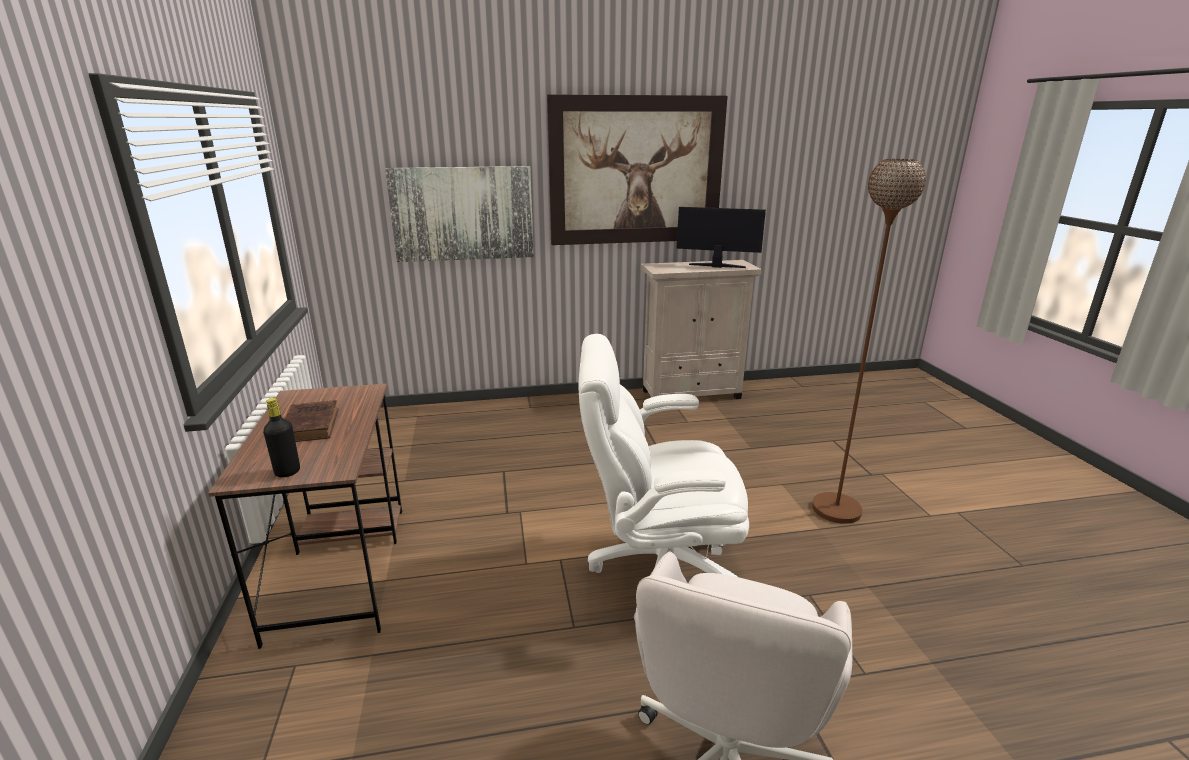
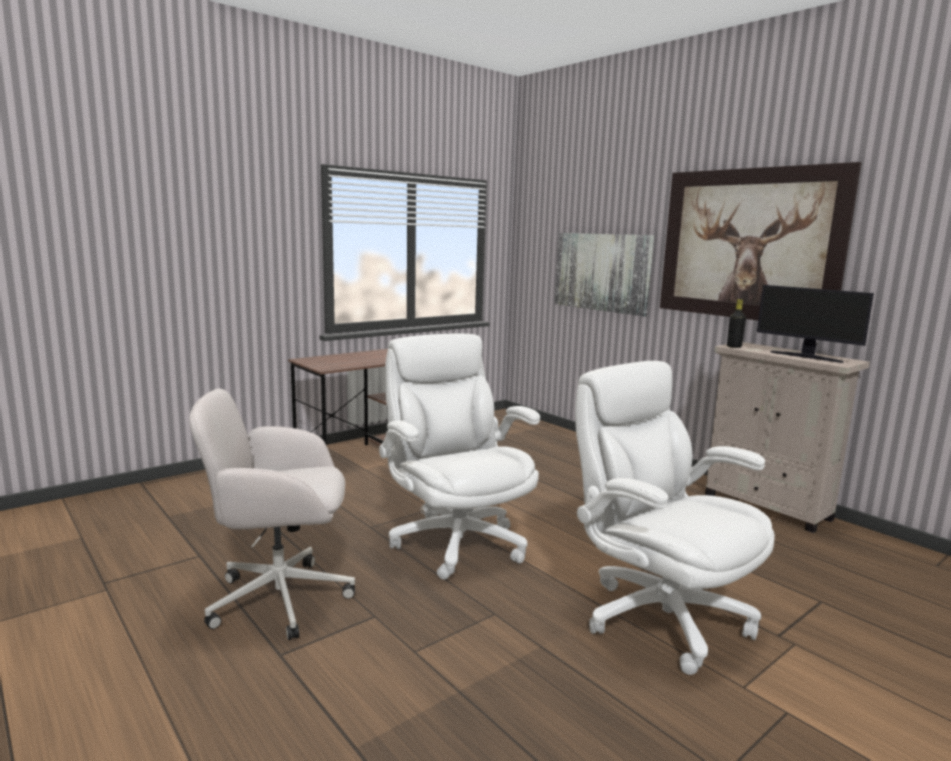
camera: 60 degrees right, 10 degrees down
black bottle [263,398,300,477] -> black bottle moved to [727,299,746,348]
brown book [284,400,339,442] -> none
monitor [676,207,766,268] -> monitor turned 150 degrees clockwise [757,285,874,363]
brown floor lamp [812,159,926,524] -> white office chair [575,361,774,675]

